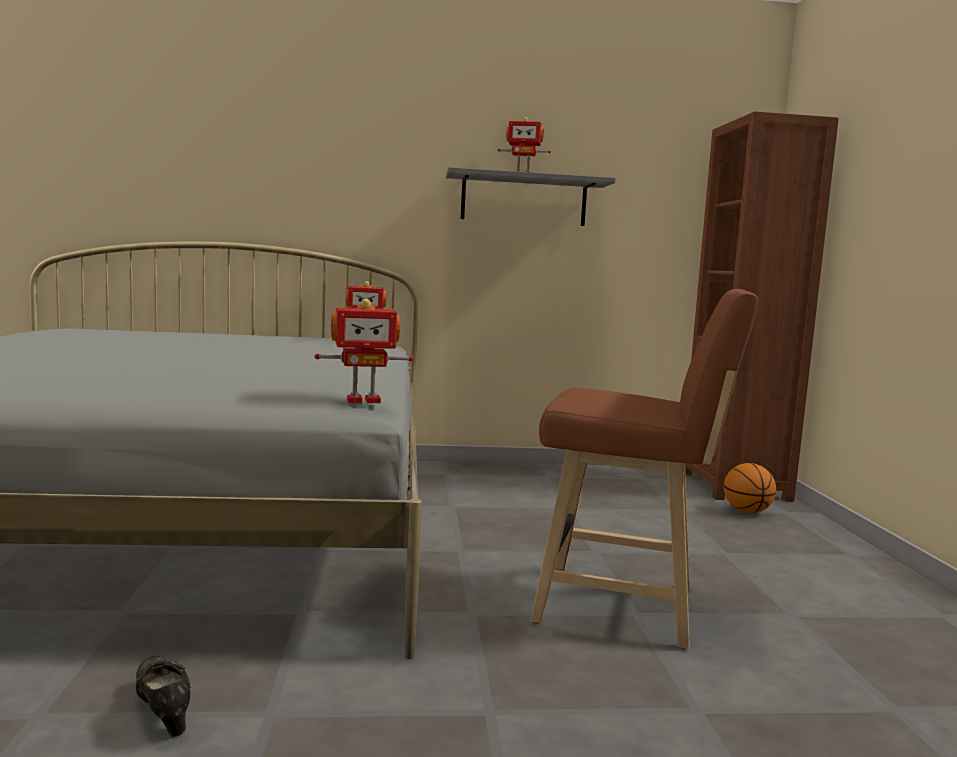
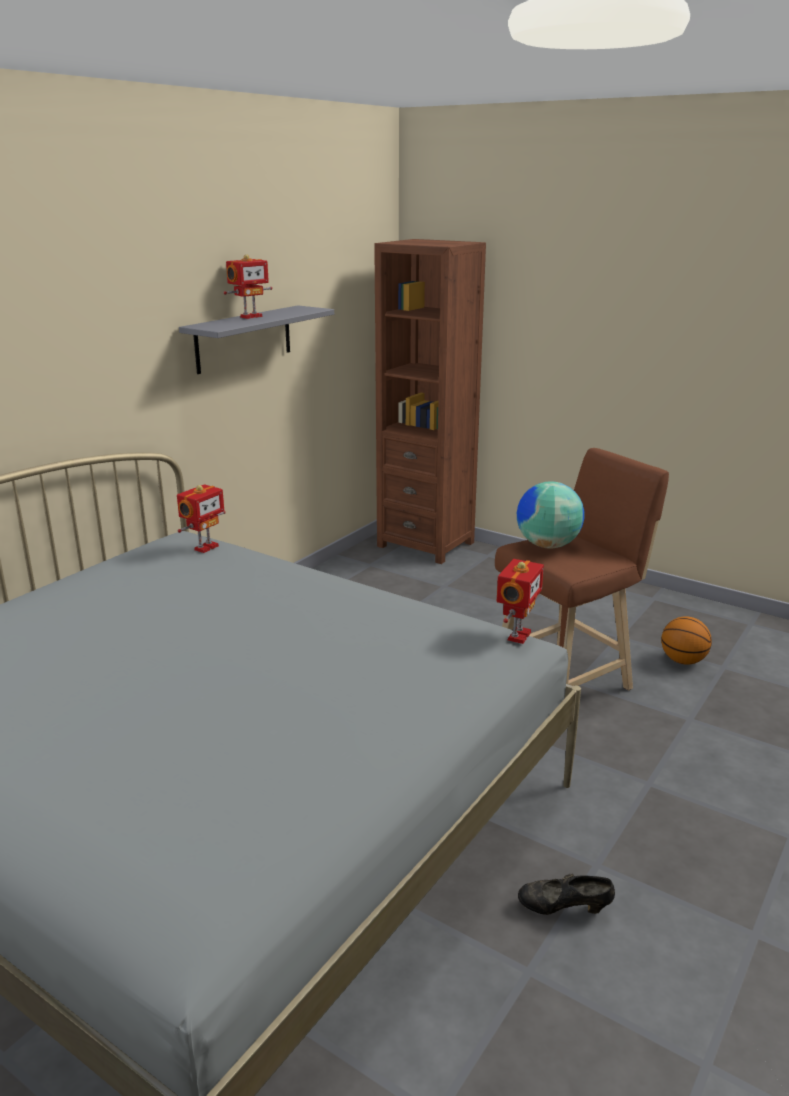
camera: 50 degrees left, 15 degrees up
basketball [724,463,776,513] -> basketball moved to [661,616,712,665]
none -> globe [517,481,584,549]

